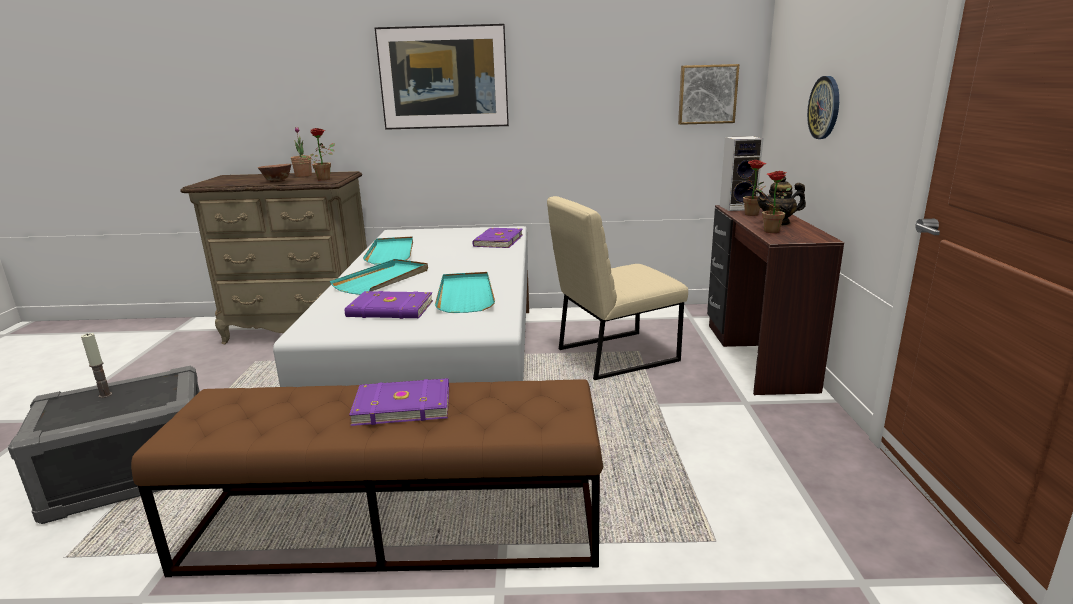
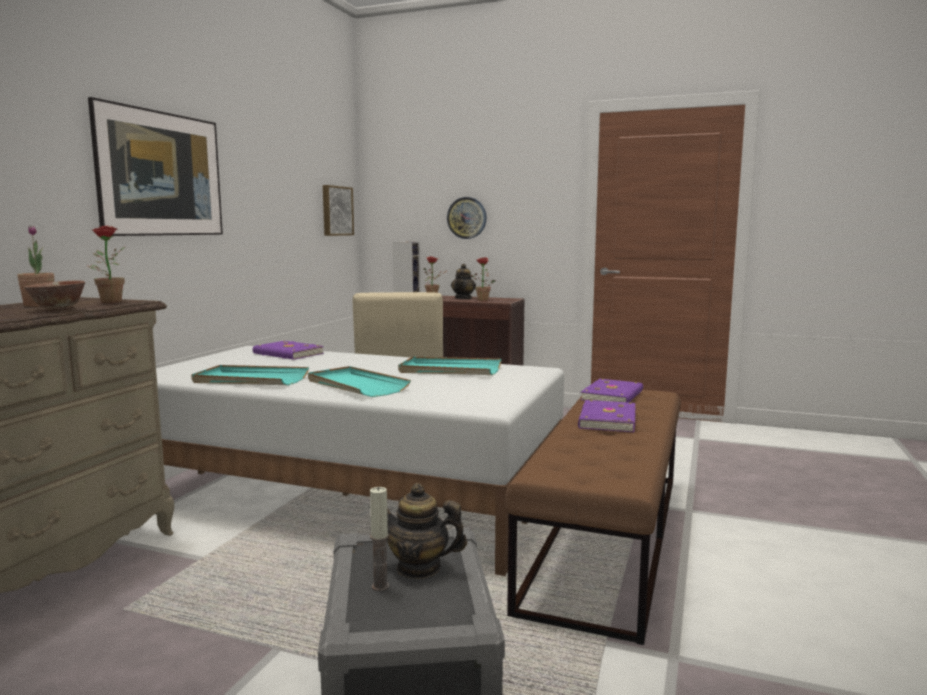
camera: 70 degrees left, 10 degrees down
purple book [345,291,433,319] -> purple book moved to [581,379,643,403]
none -> teapot [387,483,467,579]

